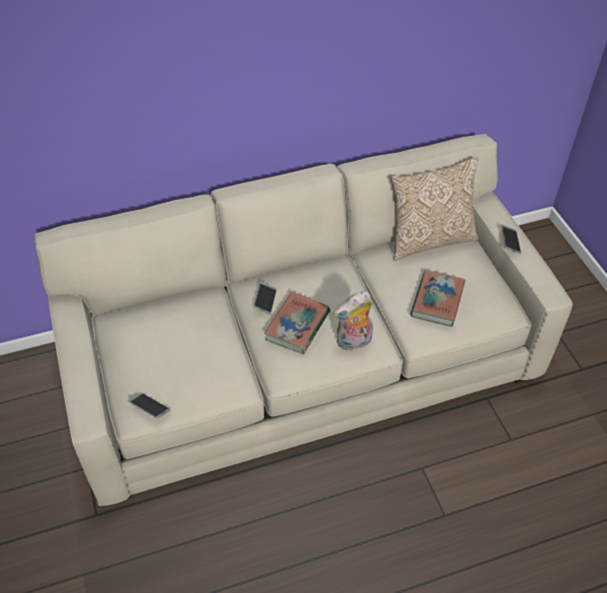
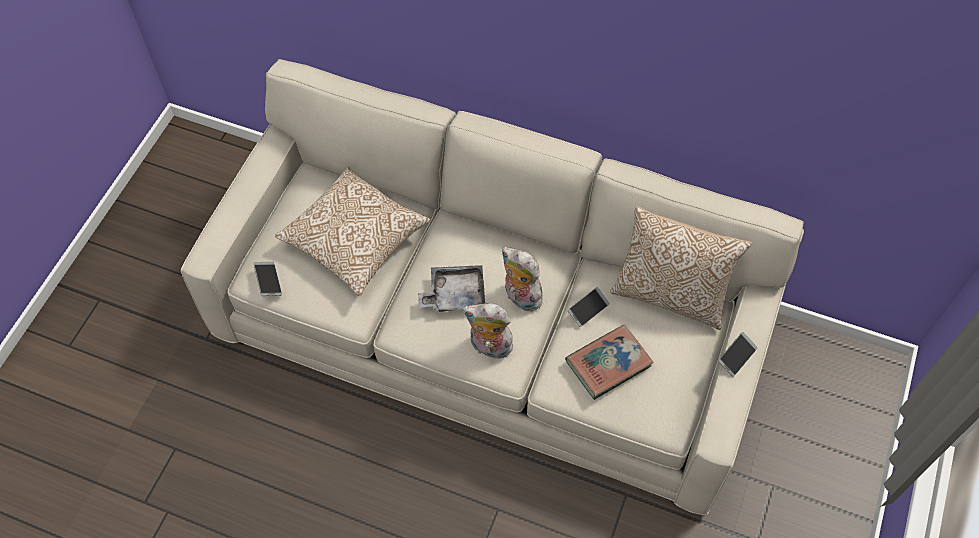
camera: 40 degrees right, 10 degrees up
phone [254,282,277,315] -> phone moved to [568,287,610,327]
book [264,292,330,354] -> grey tray [418,265,485,312]
none -> pillow [275,167,431,296]
none -> plush toy [502,247,543,311]

